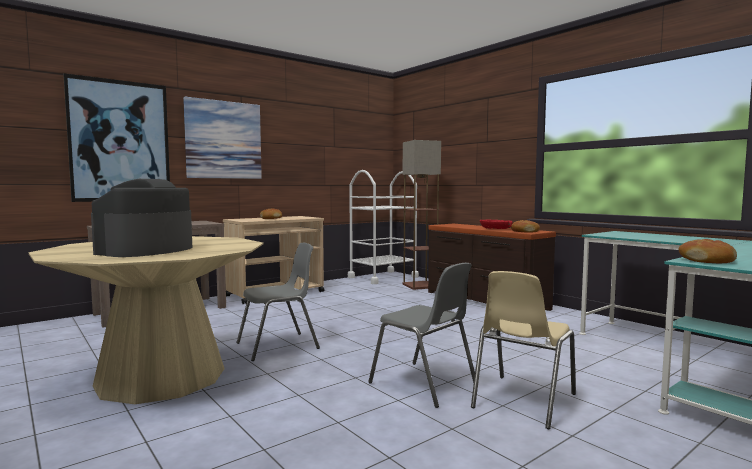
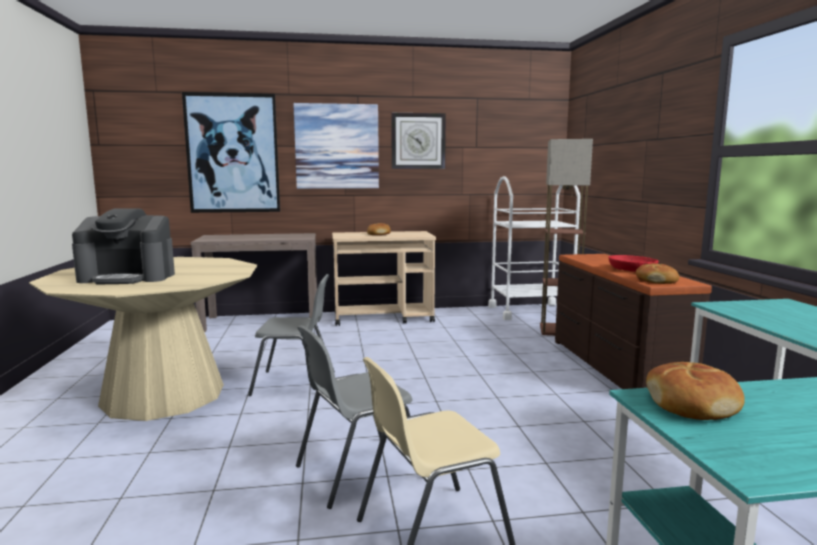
camera: 30 degrees right, 5 degrees up
coffee machine [91,179,192,257] -> coffee machine turned 150 degrees counterclockwise [72,208,175,284]
grey chair [368,263,475,408] -> grey chair turned 75 degrees clockwise [296,325,413,509]
none -> wall clock [391,113,446,169]

